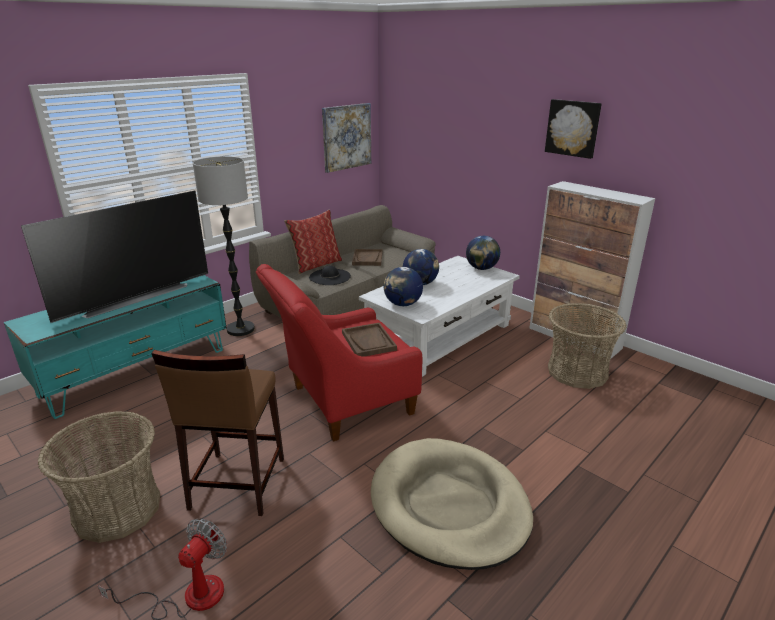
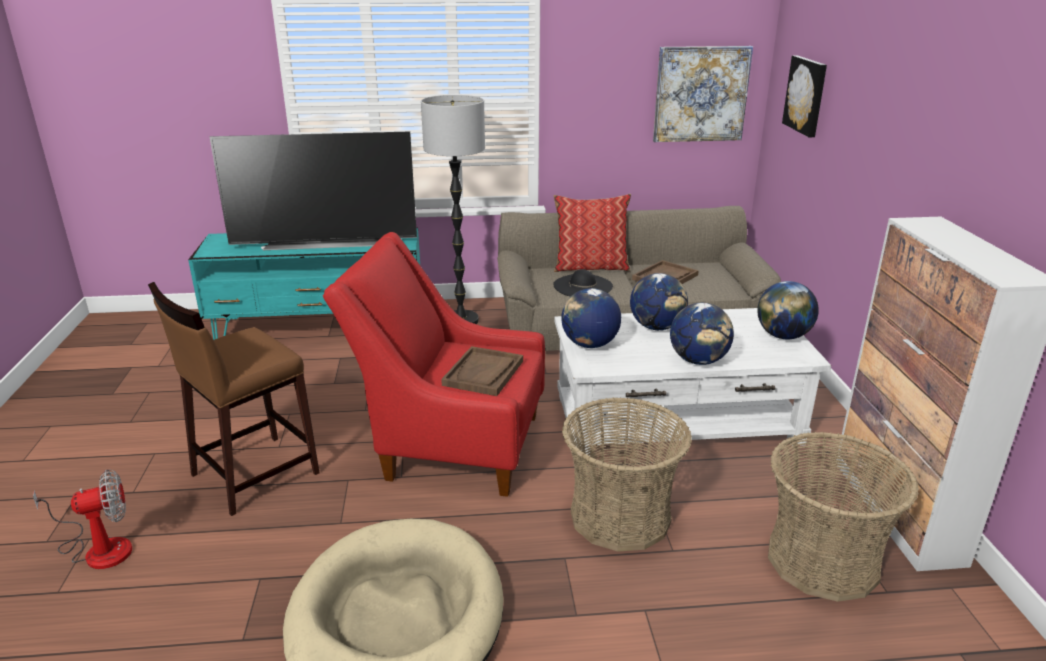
camera: 40 degrees right, 0 degrees up
basket [37,411,160,543] -> basket moved to [562,397,692,552]
picture [545,99,602,159] -> picture moved to [782,56,827,137]
none -> globe [670,303,734,365]

